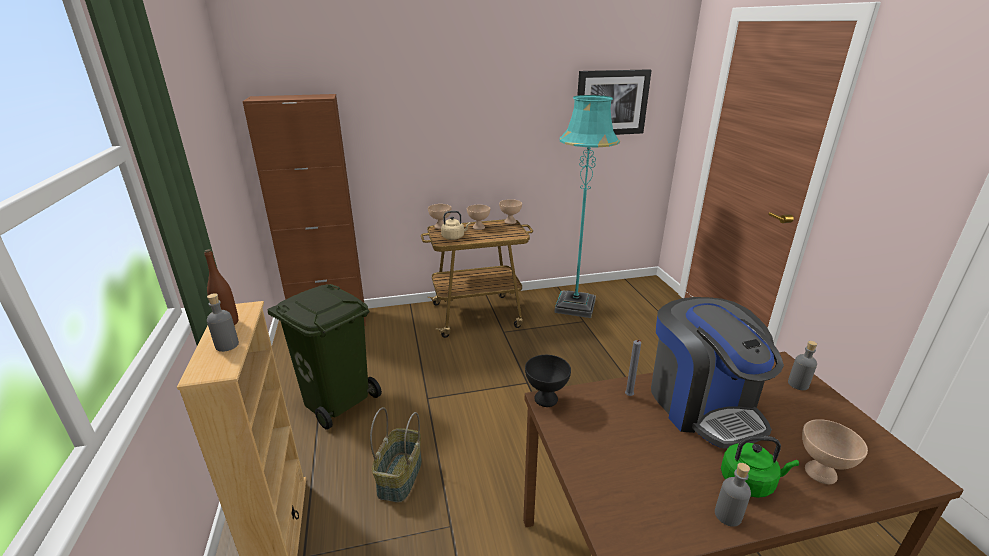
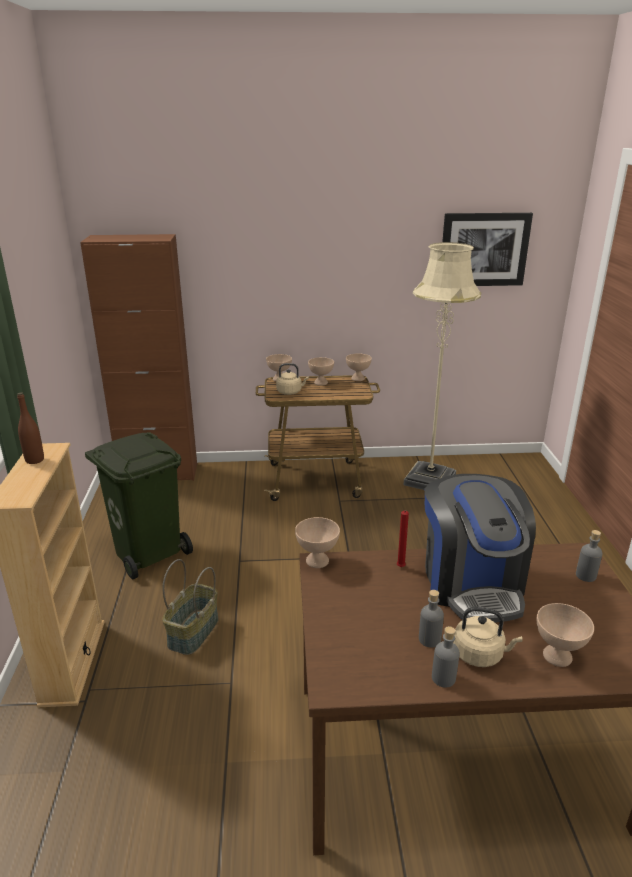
camera: 10 degrees right, 0 degrees up
grey bottle [207,293,239,352] -> grey bottle moved to [419,590,444,648]
black bowl [525,355,571,407] -> beige bowl [295,517,340,568]
turquoise floor lamp [555,95,620,318] -> beige floor lamp [404,242,481,490]
grey candle [625,339,641,396] -> red candle [397,510,409,567]
green kettle [721,435,799,498] -> beige kettle [453,607,522,667]

